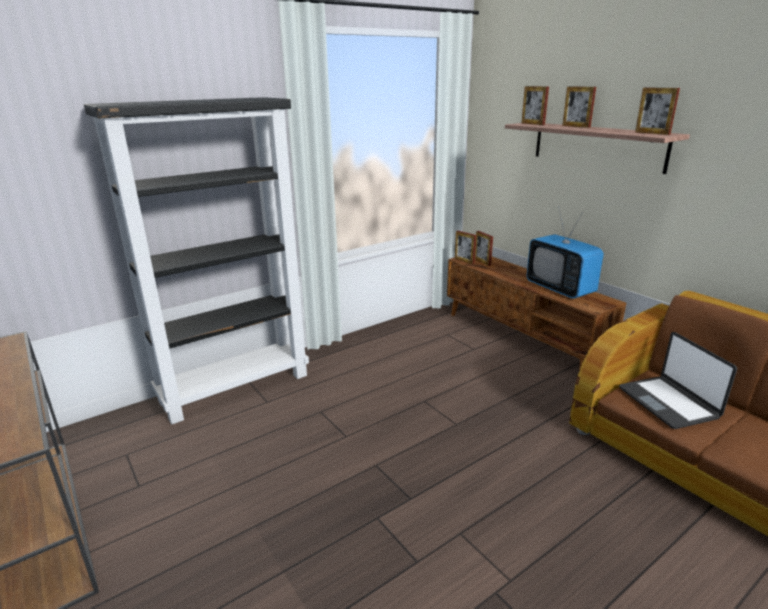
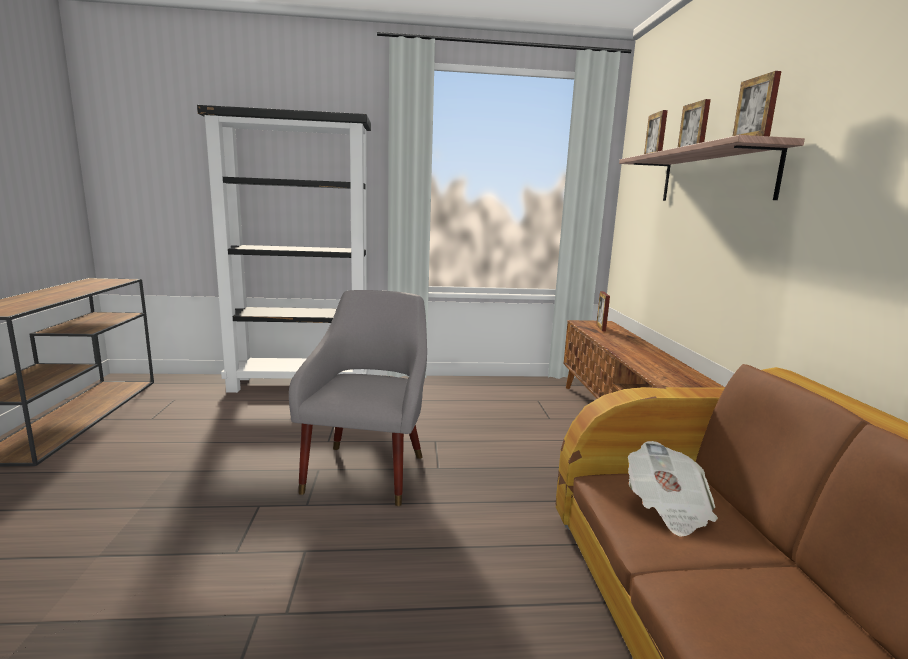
camera: 30 degrees right, 10 degrees down
picture frame [455,231,476,264] -> none
television [526,209,604,299] -> none
laptop [619,332,737,429] -> newspaper [628,441,718,537]
none -> grey armchair [289,290,427,506]

